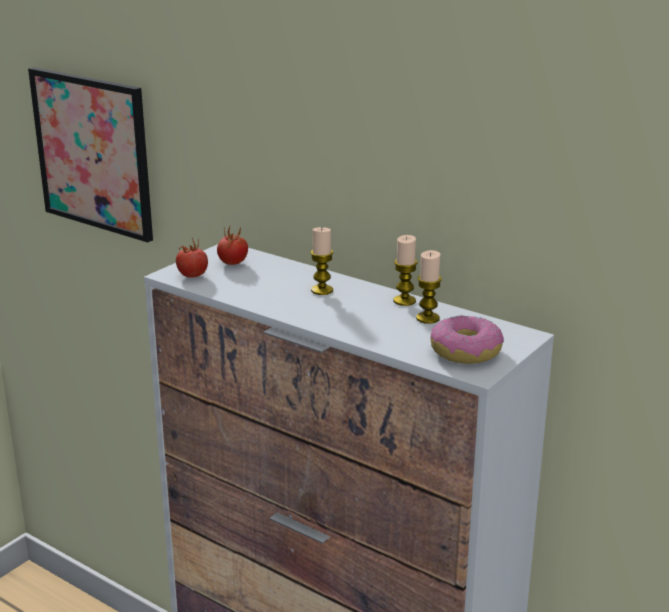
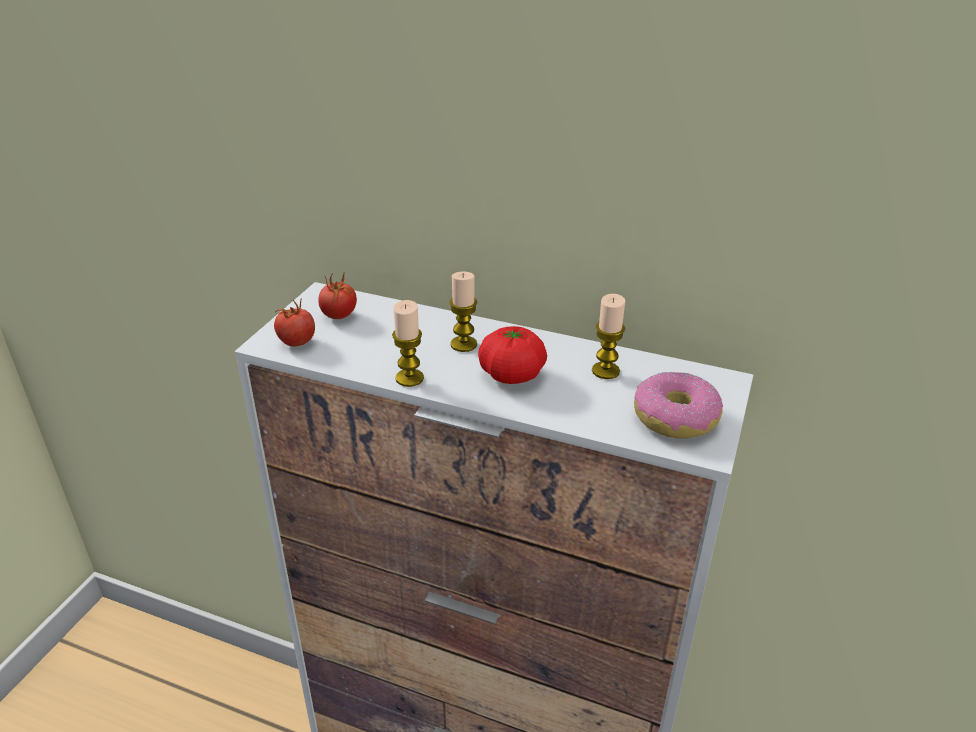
camera: 15 degrees left, 10 degrees up
picture [28,67,153,242] -> none
candle [393,235,417,306] -> candle moved to [392,300,424,387]
none -> tomato [478,326,547,384]

